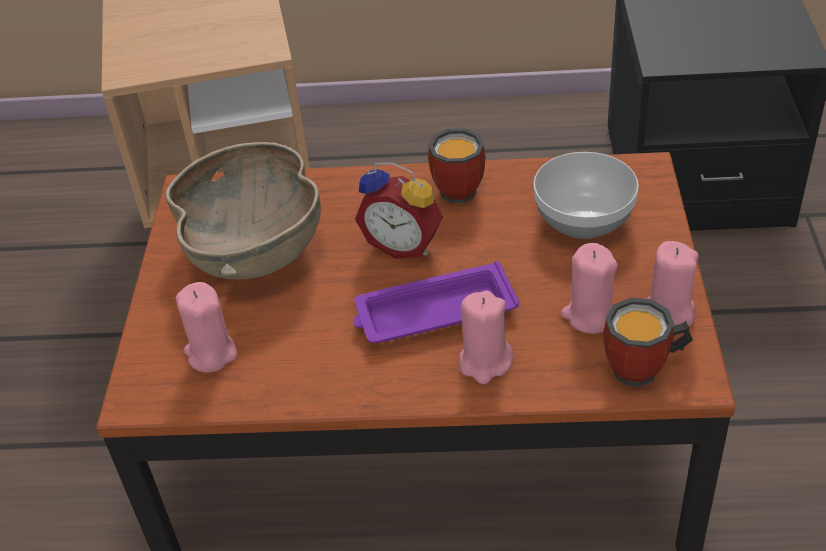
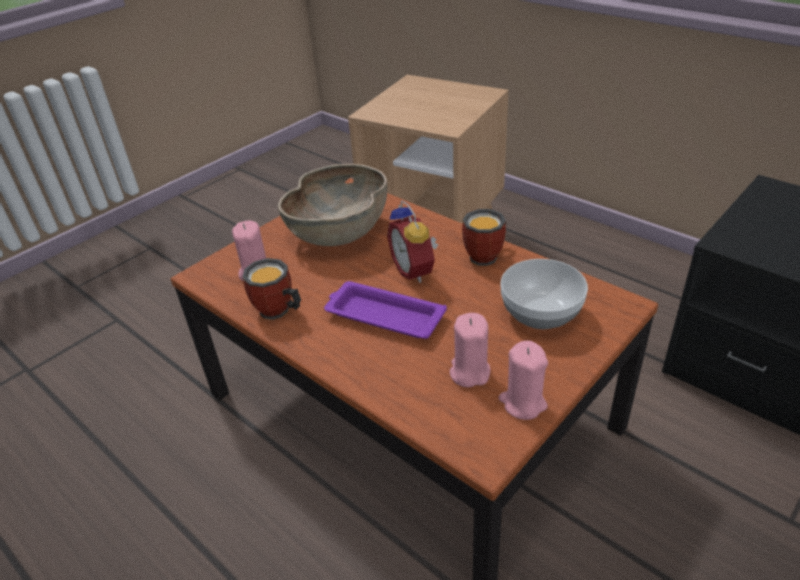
camera: 40 degrees right, 5 degrees down
pink candle [460,291,513,384] -> none
mug [603,297,693,387] -> mug moved to [242,258,301,320]

